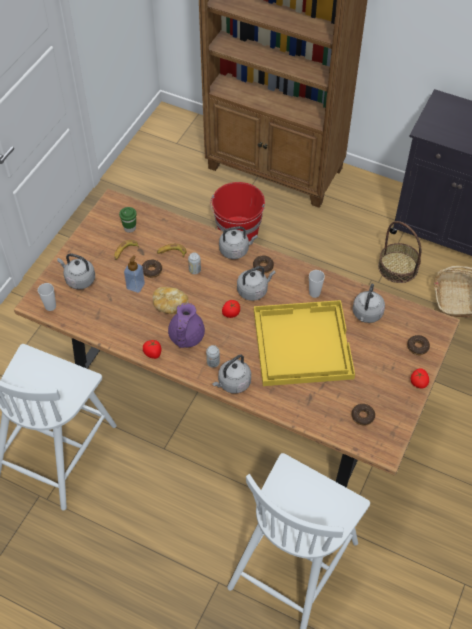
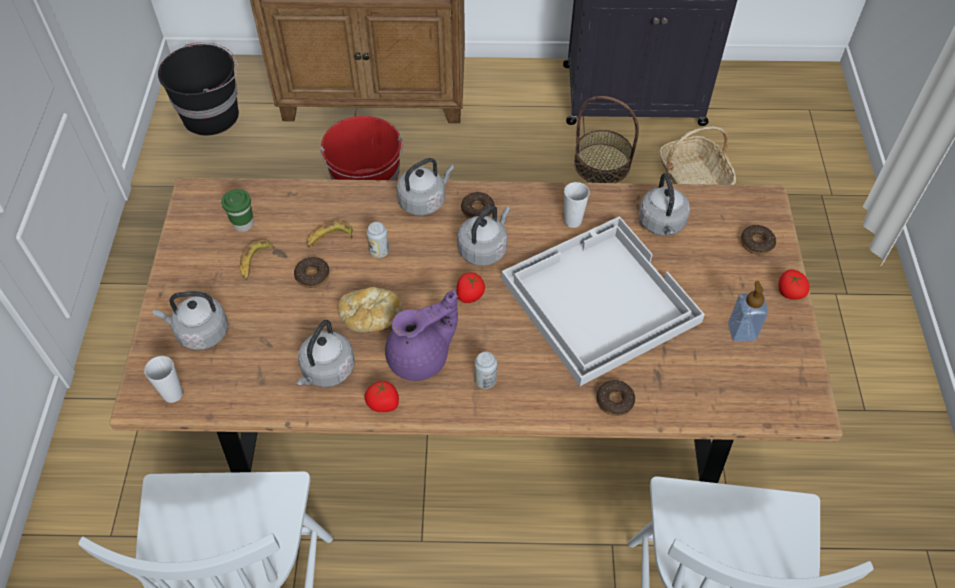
camera: 25 degrees left, 0 degrees up
soap dispenser [124,255,145,293] -> soap dispenser moved to [728,281,769,342]
purple teapot [168,303,205,348] -> purple teapot turned 105 degrees counterclockwise [385,290,458,381]
grey kettle [212,355,251,394] -> grey kettle moved to [296,320,354,387]
yellow tray [254,300,355,386] -> white tray [501,216,705,386]
donut [352,404,375,426] -> donut moved to [596,380,635,416]
none -> black bucket [158,42,239,135]

